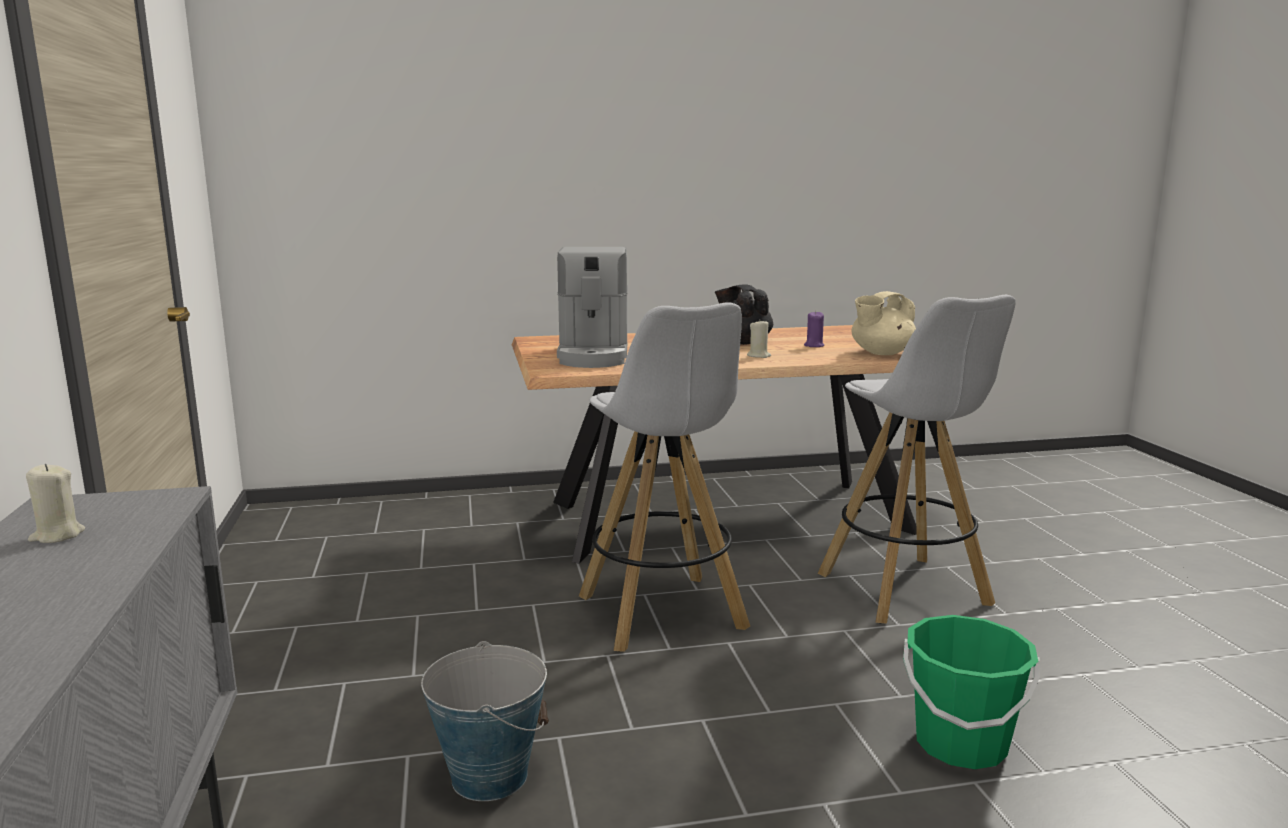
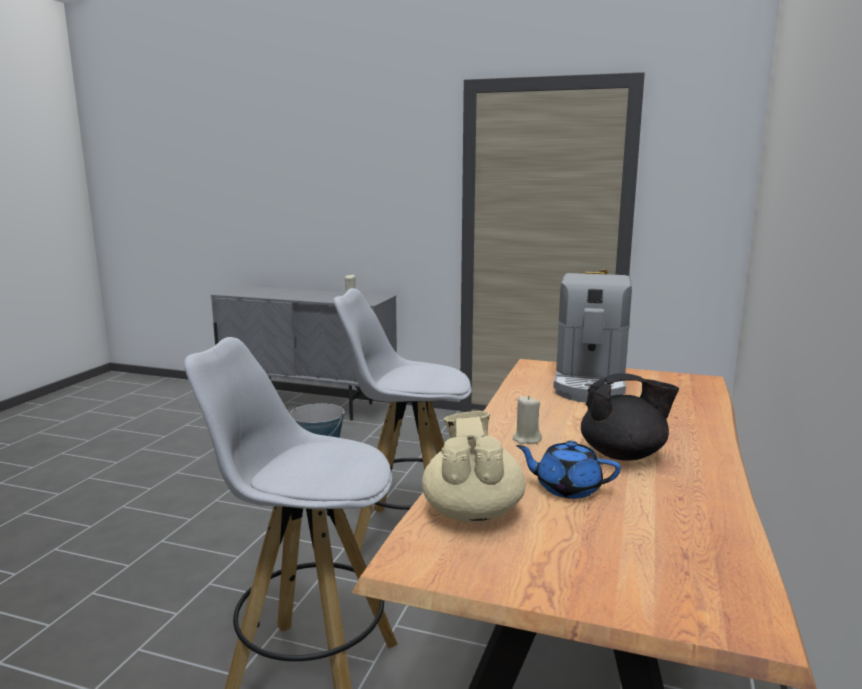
camera: 120 degrees right, 0 degrees up
coffee machine [557,247,628,368] -> coffee machine turned 105 degrees counterclockwise [553,273,632,403]
purple candle [804,311,825,347] -> blue teapot [516,441,621,499]
green bucket [903,615,1040,769] -> none

